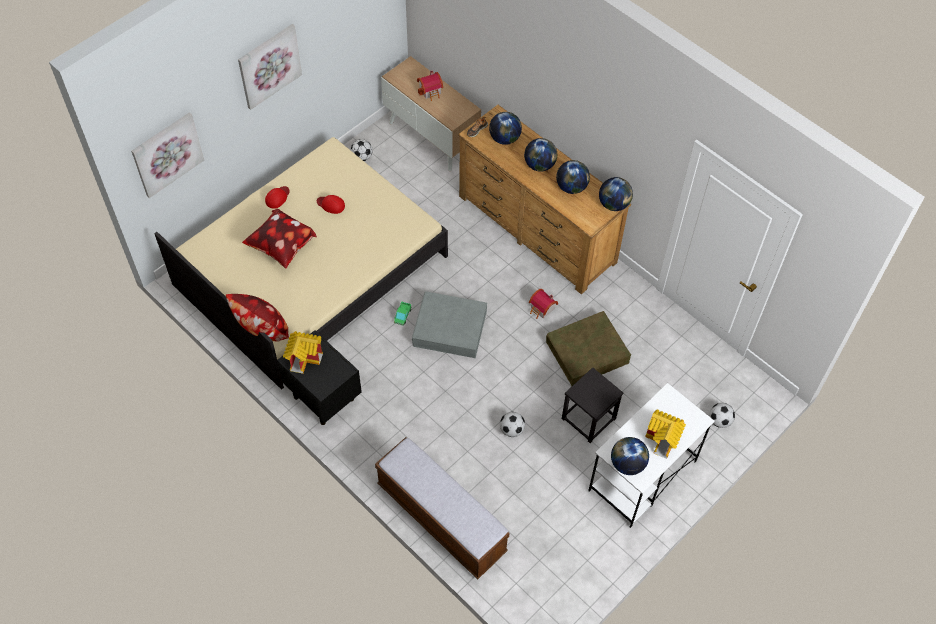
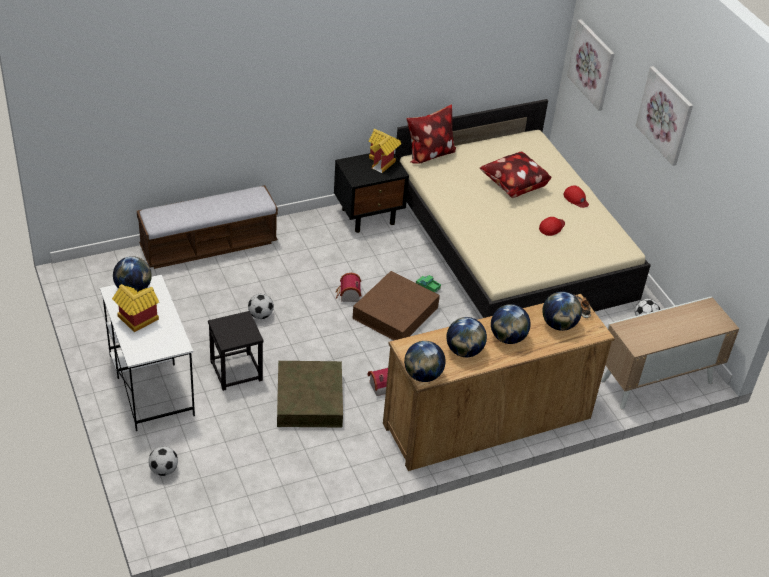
camera: 110 degrees right, 15 degrees down
grey storage box [412,291,487,358] -> brown storage box [352,271,440,340]
toy house [417,70,443,101] -> toy house moved to [336,273,361,302]

